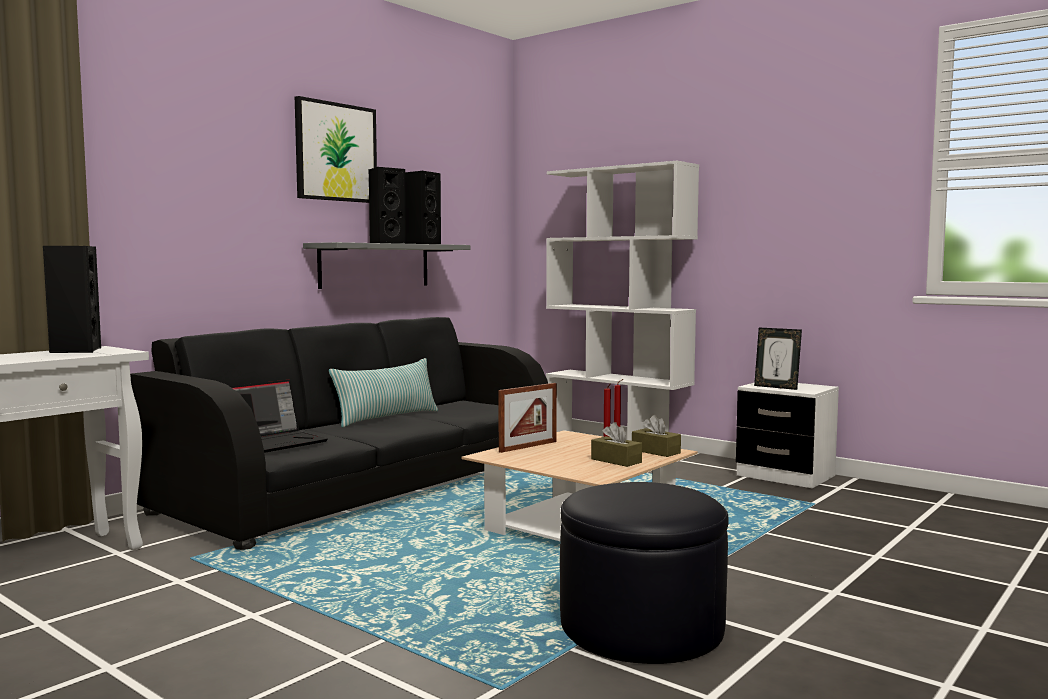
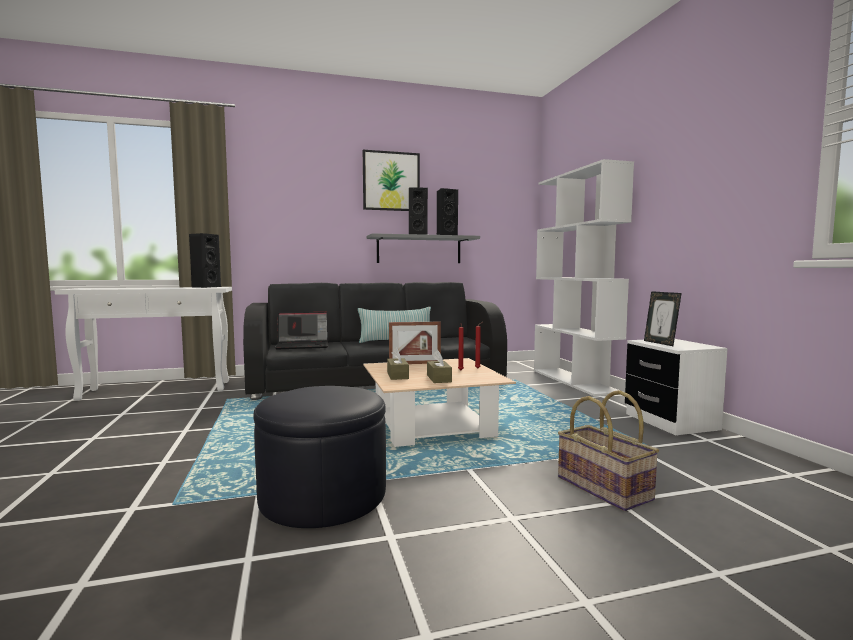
camera: 35 degrees right, 0 degrees up
brown tissue box [632,415,681,457] -> brown tissue box moved to [387,348,409,380]
none -> basket [558,390,659,511]

